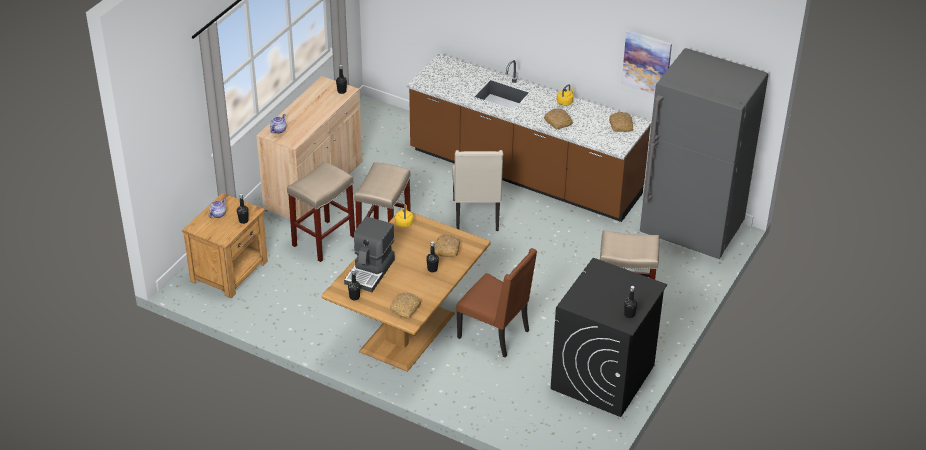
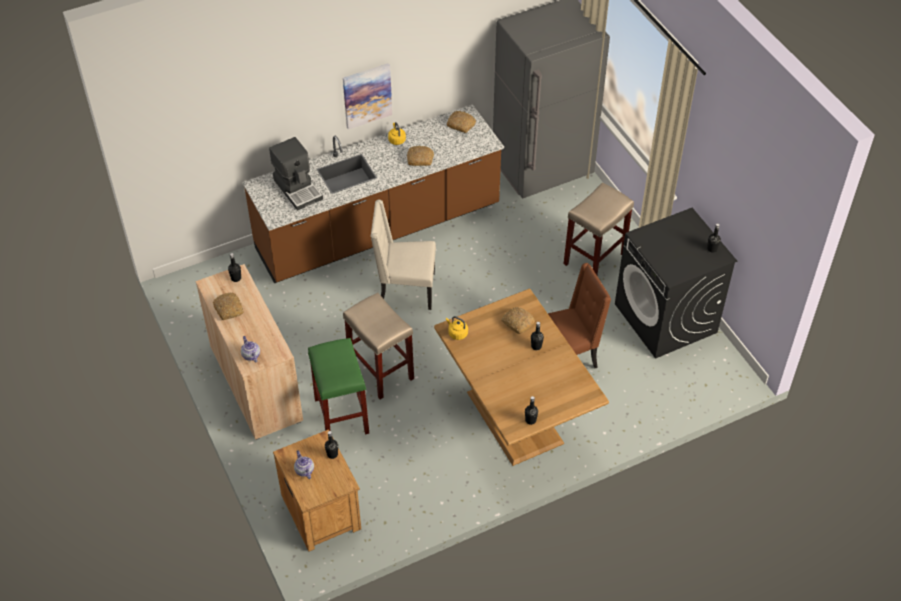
camera: 55 degrees left, 10 degrees up
beige stool [287,161,355,262] -> green stool [308,338,369,434]
coffee machine [344,216,395,292] -> coffee machine moved to [269,137,323,211]
bread [390,292,421,318] -> bread moved to [213,292,244,320]
beige chair [452,150,503,231] -> beige chair turned 150 degrees clockwise [371,200,436,310]
picture [621,30,672,95] -> picture moved to [343,63,392,130]

